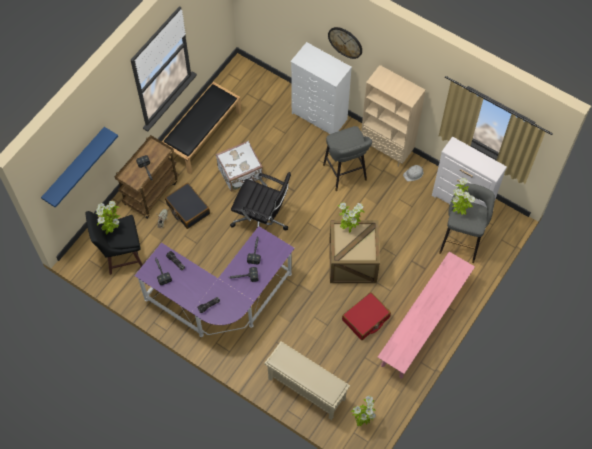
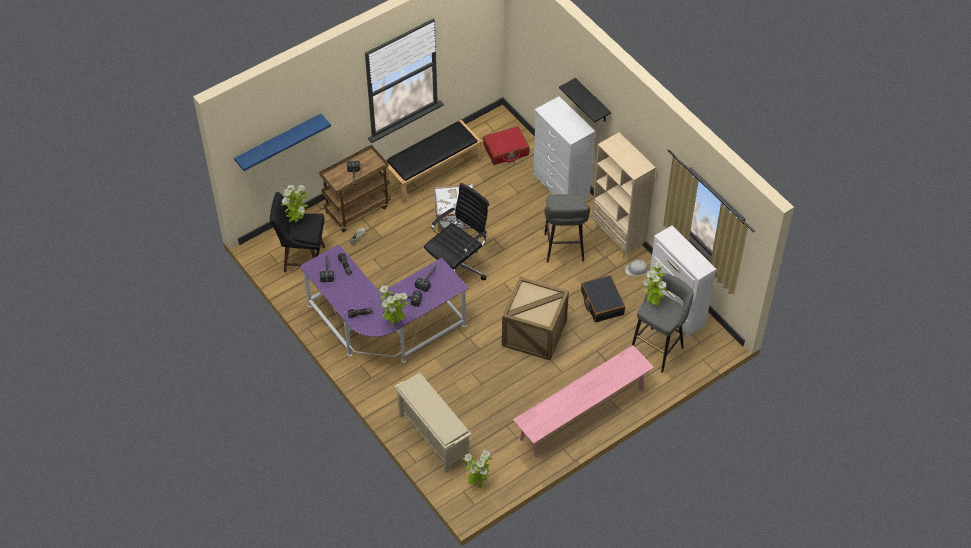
camera: 20 degrees right, 10 degrees down
black suitcase [165,183,210,229] -> black suitcase moved to [581,275,625,323]
black office chair [230,172,291,230] -> black office chair turned 90 degrees counterclockwise [424,183,489,280]
wall clock [328,27,362,59] -> black shelf [559,78,611,123]
potted plant [338,203,364,233] -> potted plant moved to [380,285,408,326]
red suitcase [342,292,391,340] -> red suitcase moved to [483,126,529,165]

